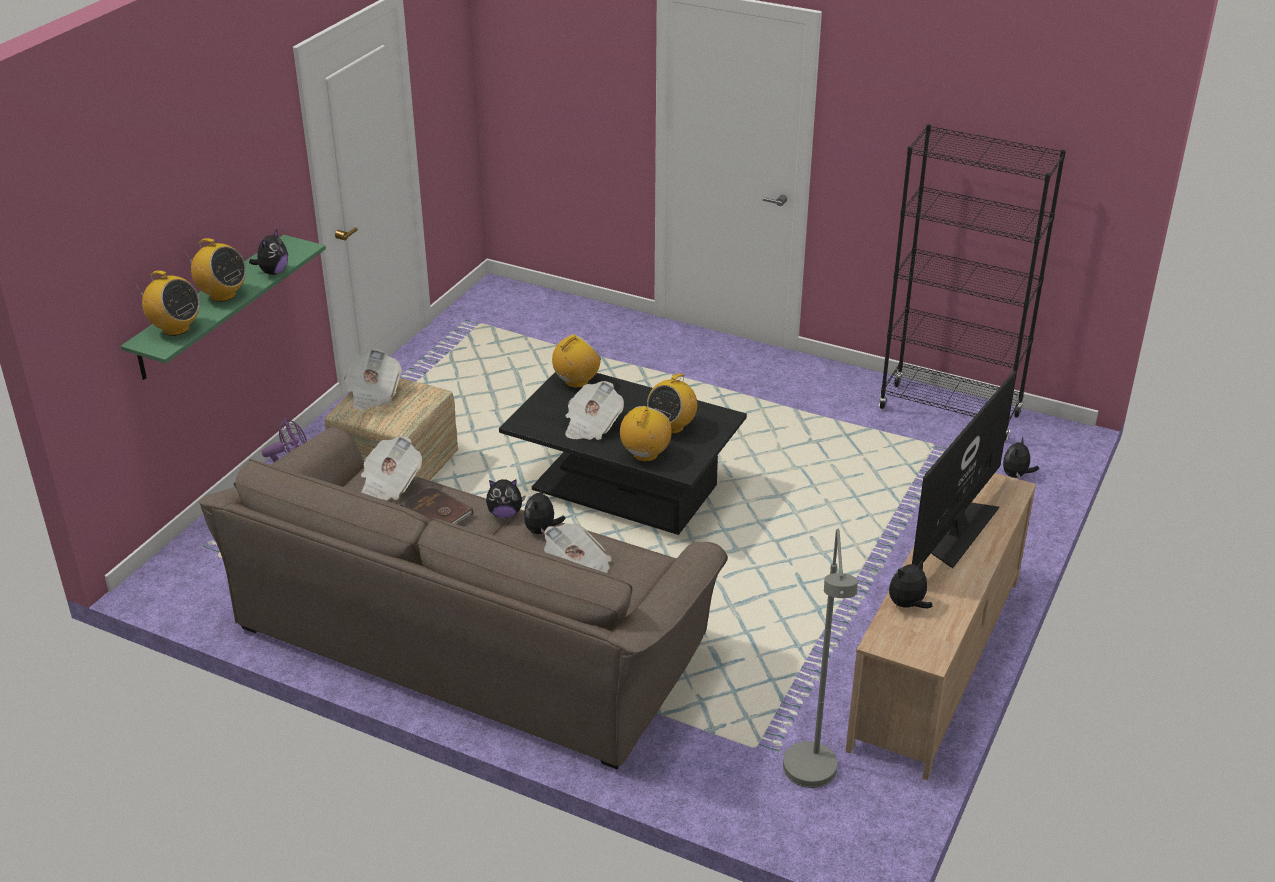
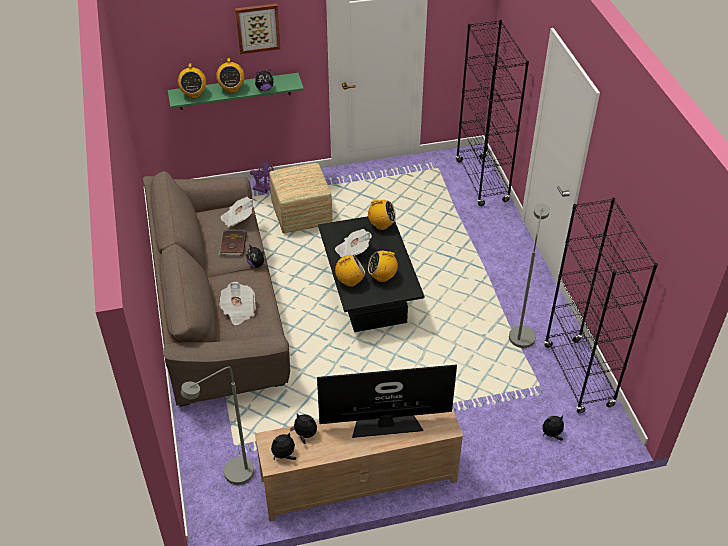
camera: 50 degrees right, 10 degrees up
newspaper [344,349,402,410] -> none
plush toy [524,486,566,535] -> plush toy moved to [271,432,296,461]
none -> picture [235,3,281,54]
none -> black bookcase [456,20,529,206]
none -> grey floor lamp [509,203,550,349]

